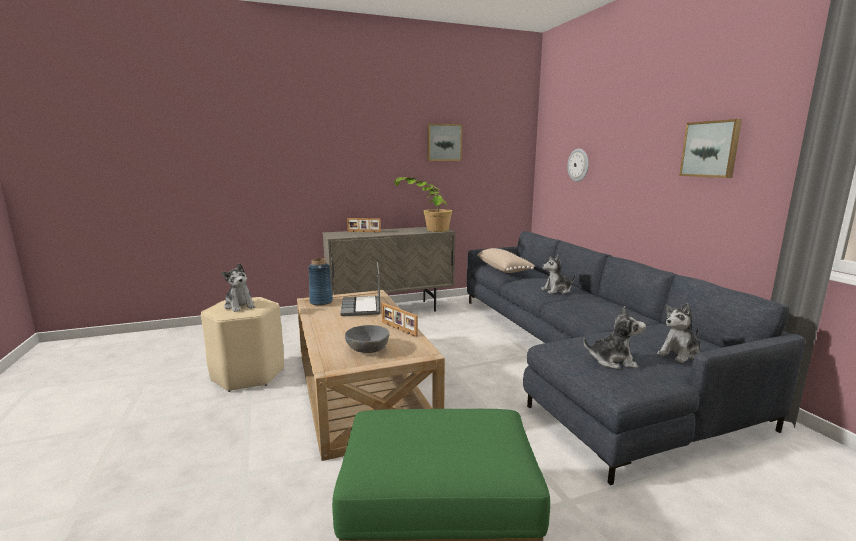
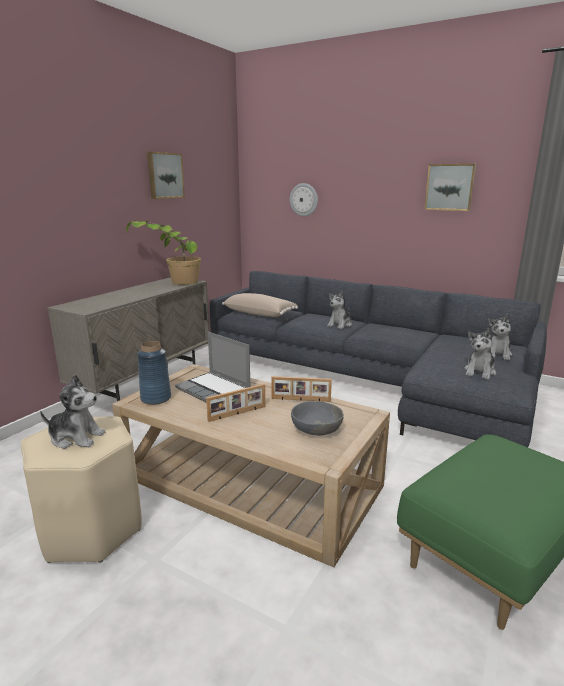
camera: 40 degrees left, 5 degrees up
picture frame [347,218,381,233] -> picture frame moved to [206,384,265,422]
plush toy [584,306,646,369] -> plush toy turned 150 degrees clockwise [464,328,496,380]

